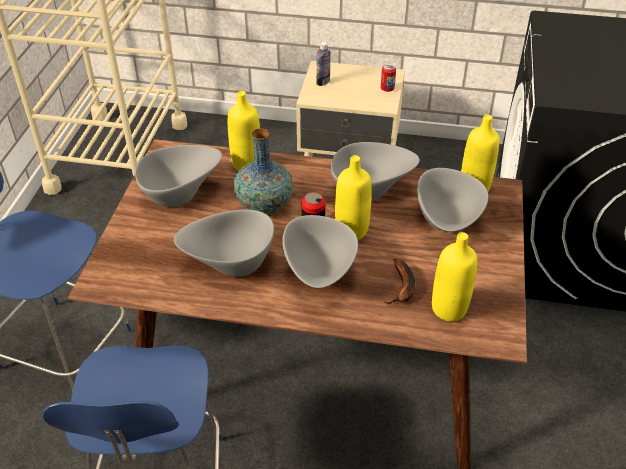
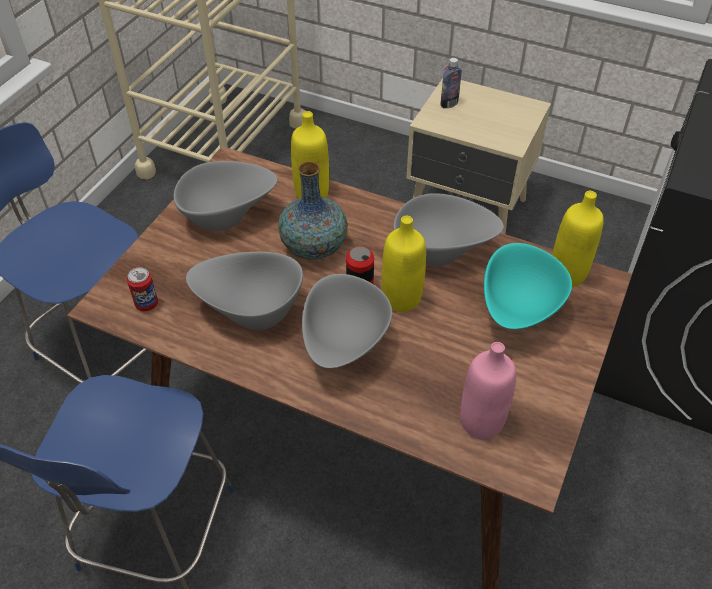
camera: 15 degrees right, 5 degrees up
can [381,63,396,92] -> can moved to [127,267,158,311]
banana [385,258,415,305] -> none
grey bowl [417,168,488,232] -> turquoise bowl [484,243,572,329]
yellow bottle [432,232,478,322] -> pink bottle [460,342,516,440]

